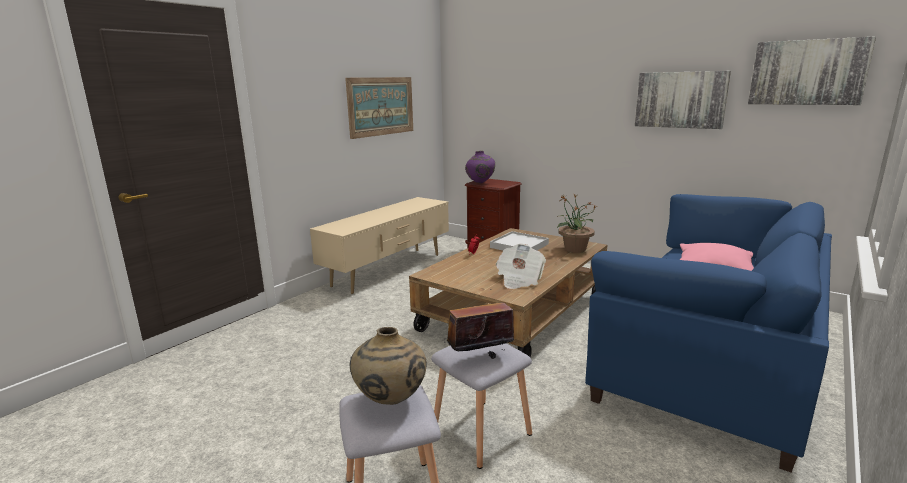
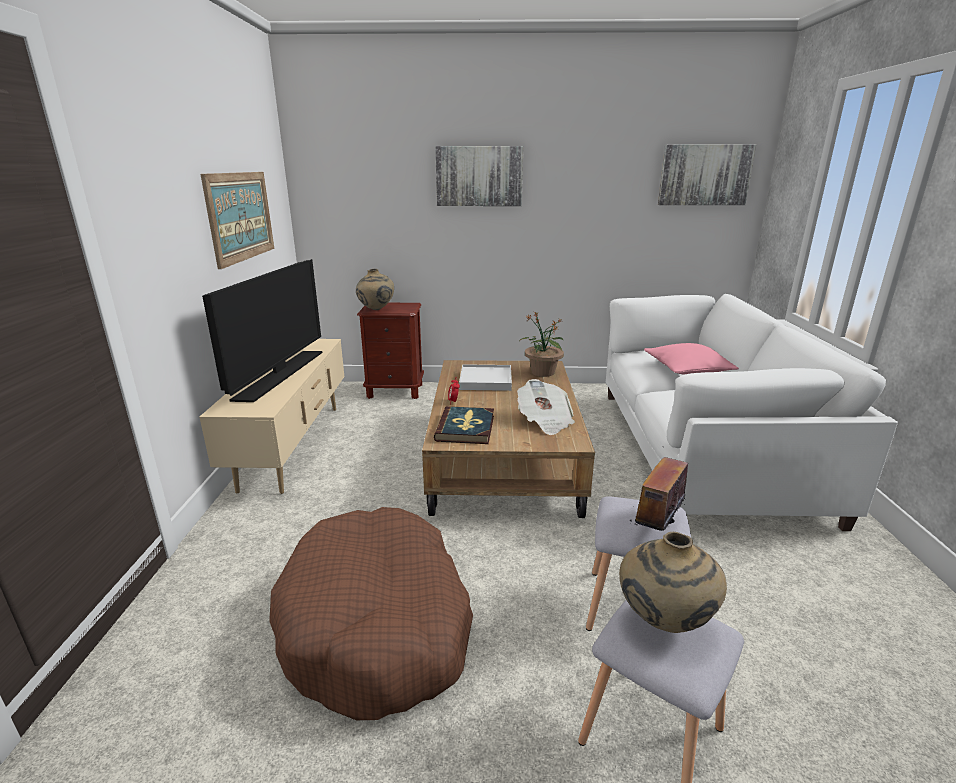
camera: 35 degrees left, 5 degrees up
purple vase [465,151,495,183] -> beige vase [356,269,394,310]
blue sofa [585,194,832,472] -> white sofa [606,294,898,531]
picture [635,71,731,129] -> picture moved to [435,146,523,206]
none -> television [202,259,323,402]
none -> brown dog bed [269,507,473,720]
none -> book [434,406,494,444]

